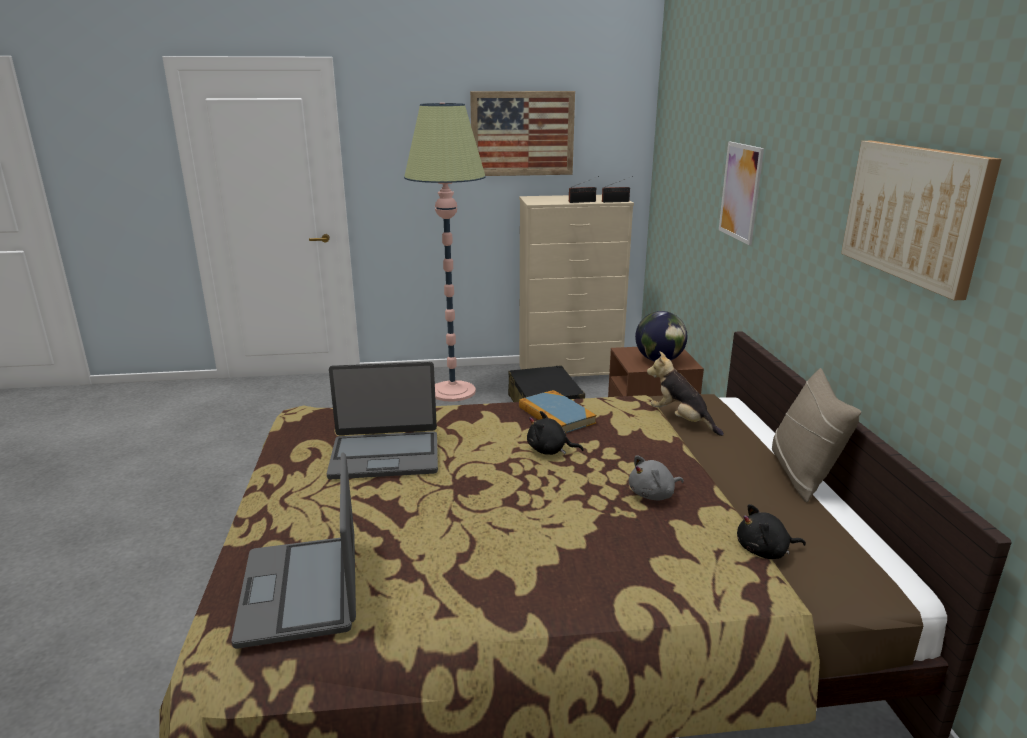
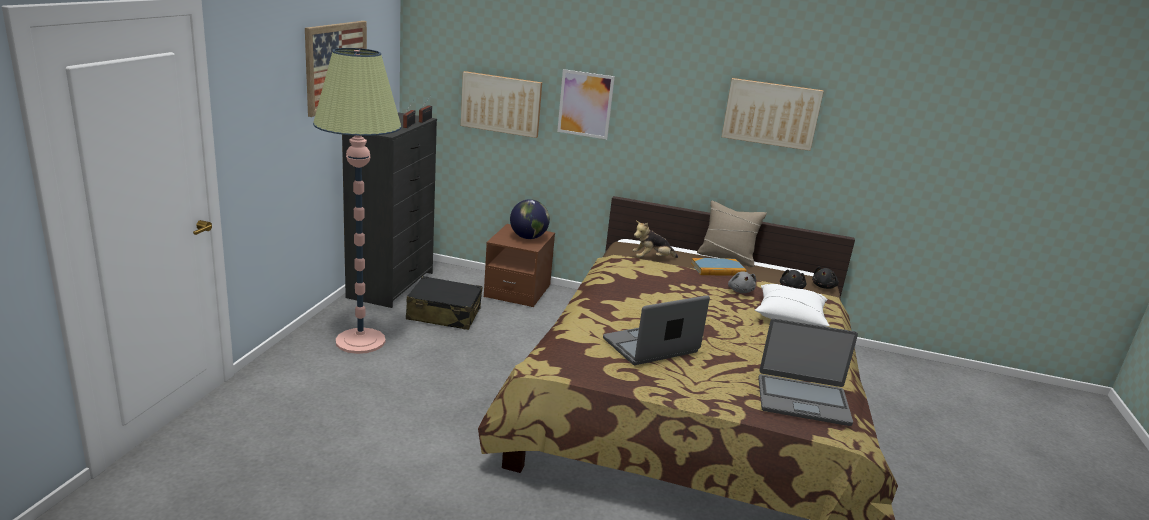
camera: 70 degrees left, 0 degrees up
laptop [327,362,438,479] -> laptop turned 135 degrees counterclockwise [603,295,710,365]
beige dresser [519,195,634,377] -> black dresser [342,113,437,308]
book [519,390,597,433] -> book moved to [691,258,746,276]
black plush toy [527,411,583,455] -> black plush toy moved to [812,267,839,289]
none -> picture [461,71,542,138]
none -> white pillow [755,284,830,326]

